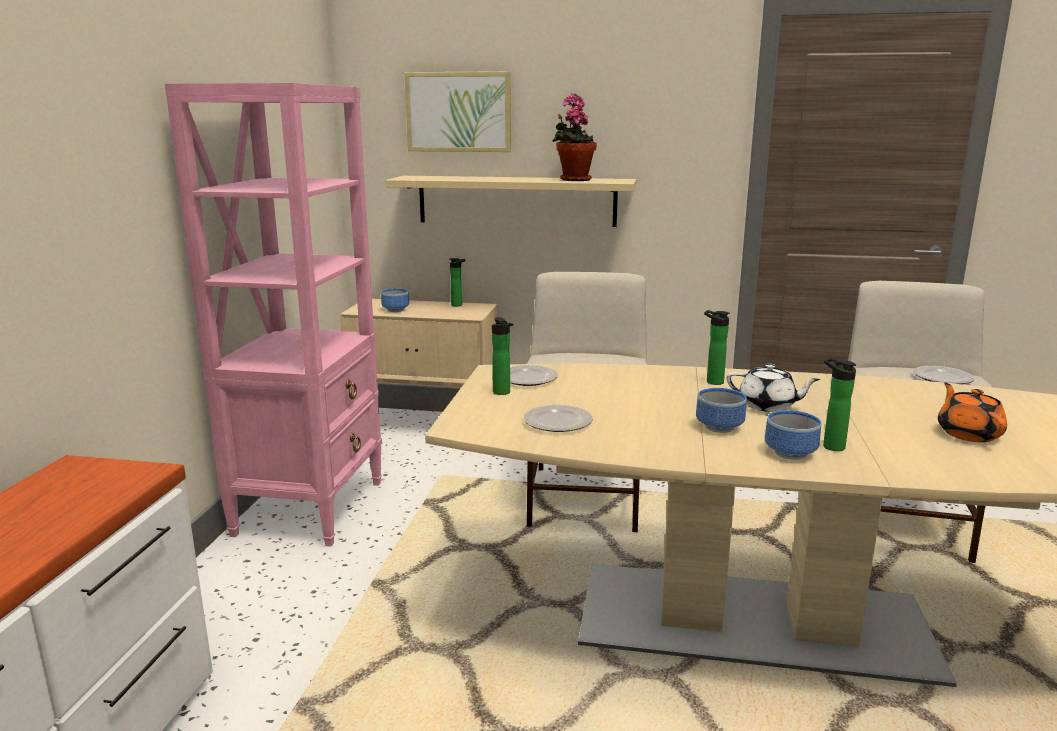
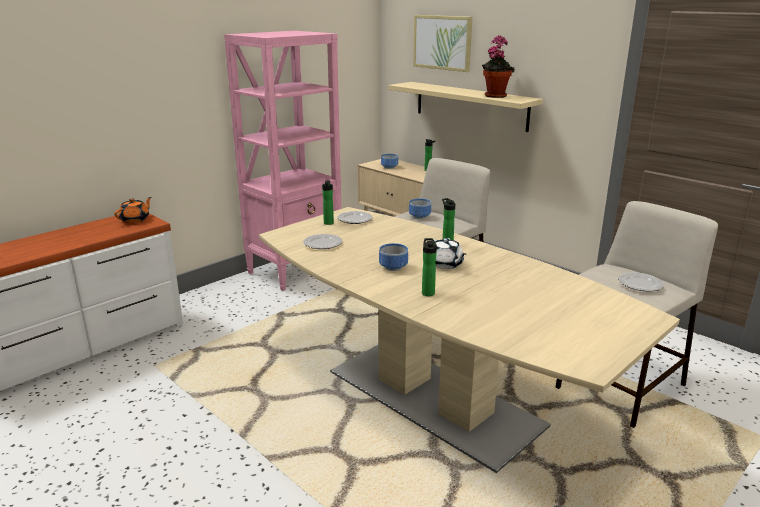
camera: 35 degrees right, 5 degrees up
bowl [765,410,821,460] -> bowl moved to [409,198,431,219]
orange teapot [938,382,1007,442] -> orange teapot moved to [114,197,152,223]

